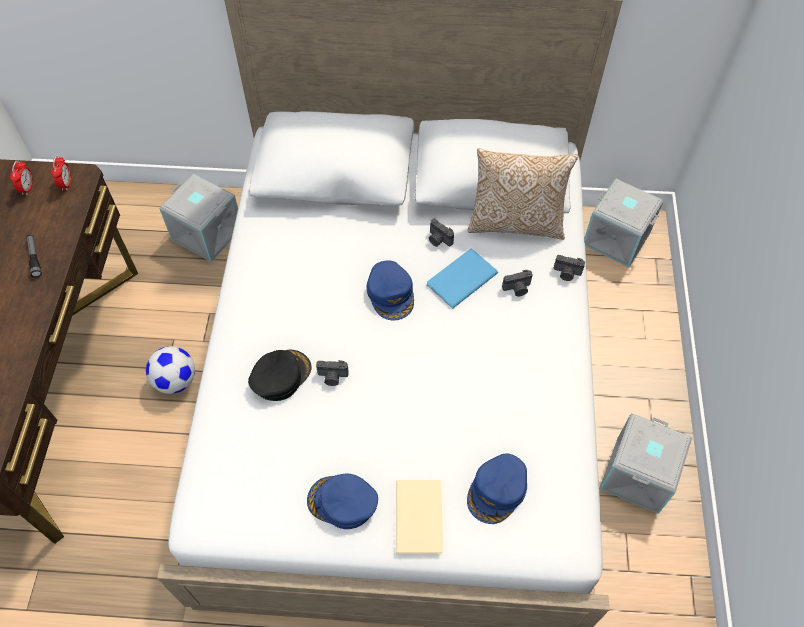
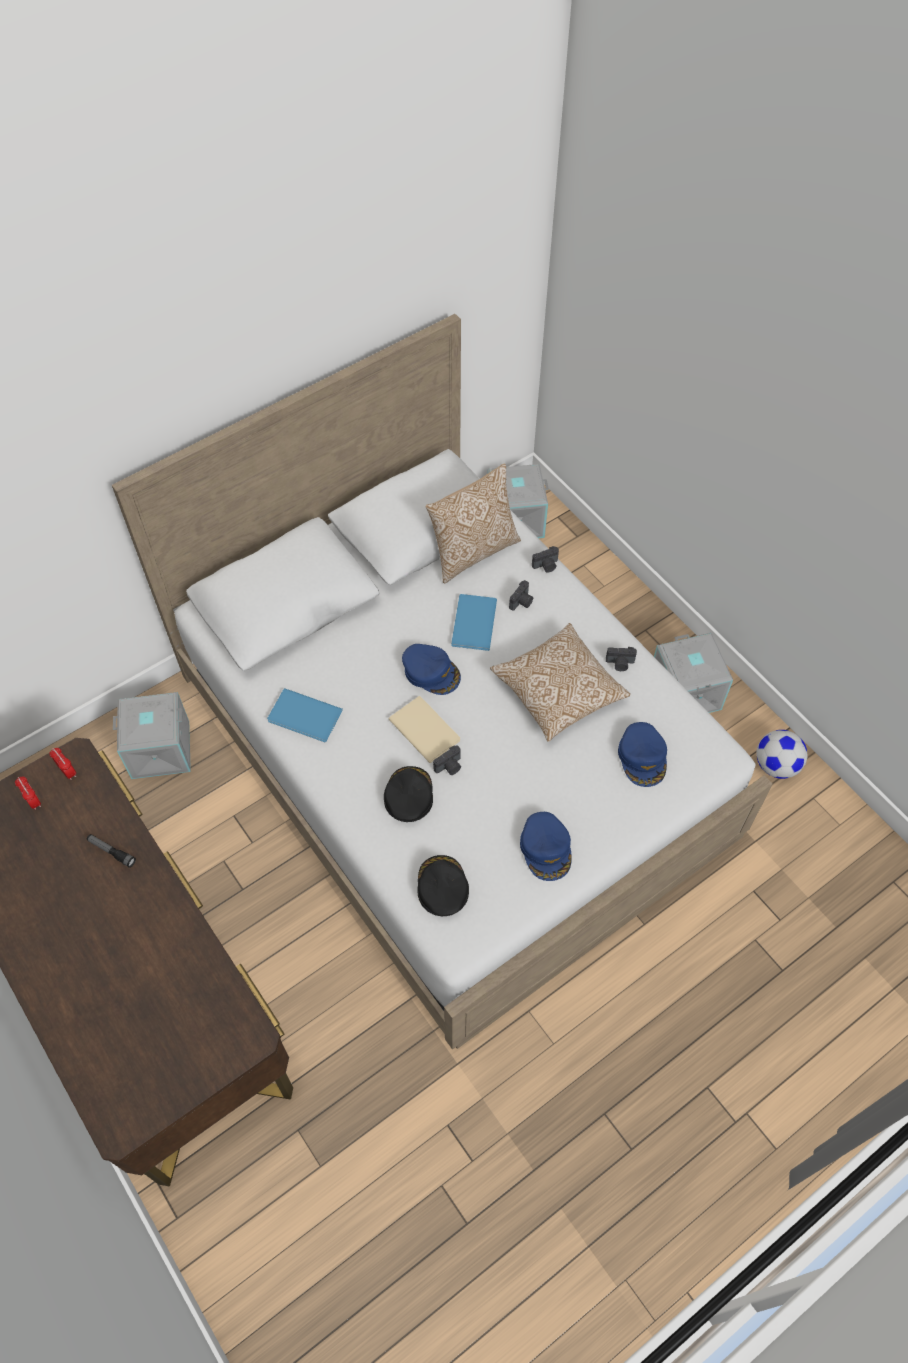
camera: 40 degrees left, 0 degrees up
football [146,346,195,394] -> football moved to [756,730,807,779]
blue cap [307,474,378,529] -> blue cap turned 75 degrees counterclockwise [520,812,572,881]
beige book [396,480,443,554] -> beige book moved to [389,696,460,763]
camera [429,219,454,247] -> camera moved to [606,647,637,671]
none -> blue book [267,688,343,742]
none -> black cap [418,855,469,916]
none -> pillow [490,623,630,742]

